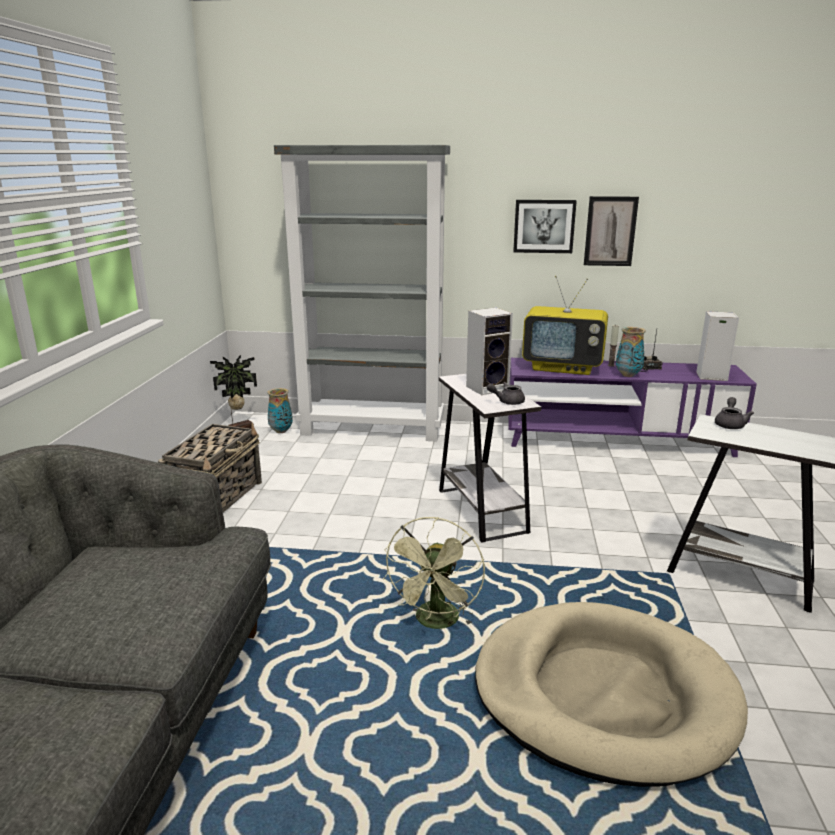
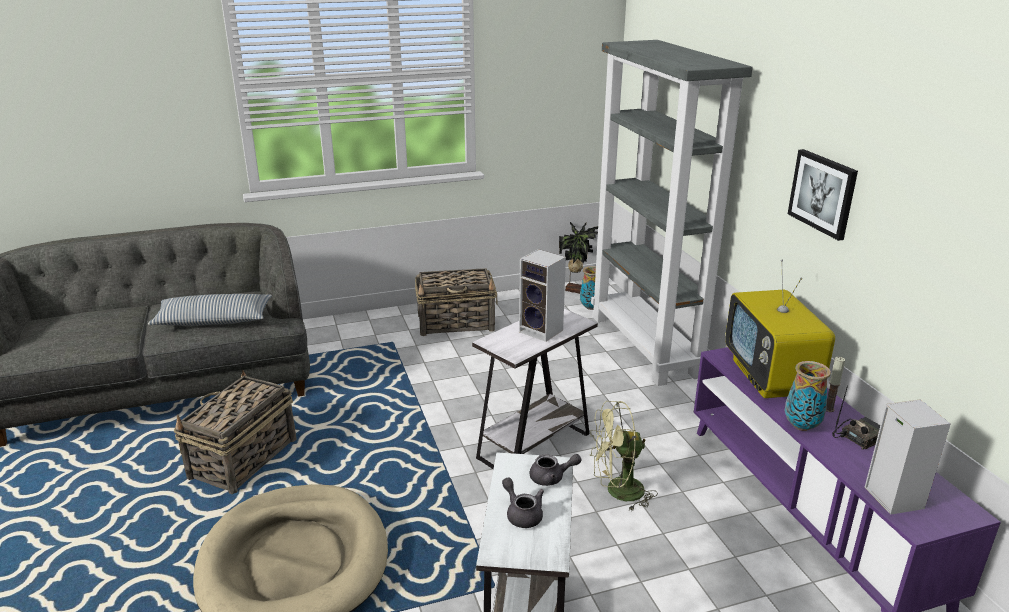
camera: 65 degrees right, 5 degrees up
green fan [383,517,485,629] -> green fan moved to [590,401,658,512]
grey teapot [487,382,525,405] -> grey teapot moved to [502,477,544,528]
picture [584,196,639,266] -> none
none -> pillow [148,294,272,326]
none -> basket [174,370,296,494]

